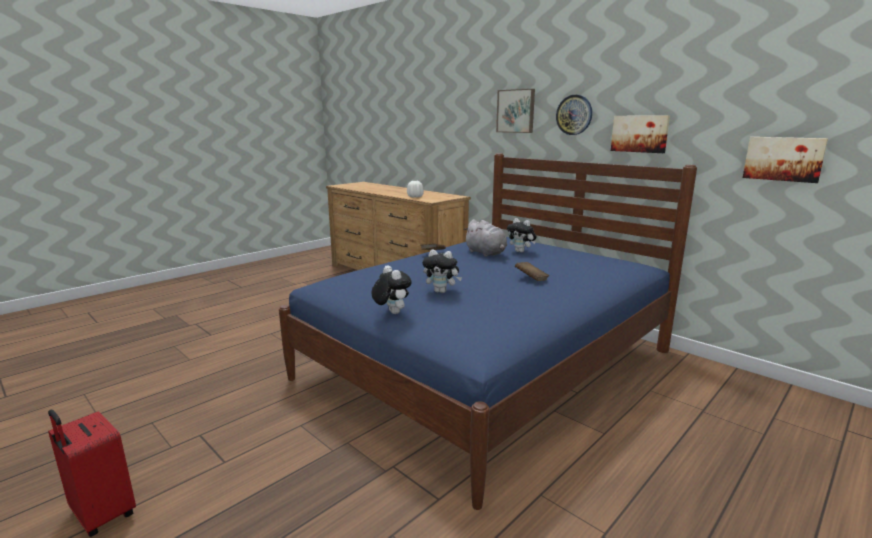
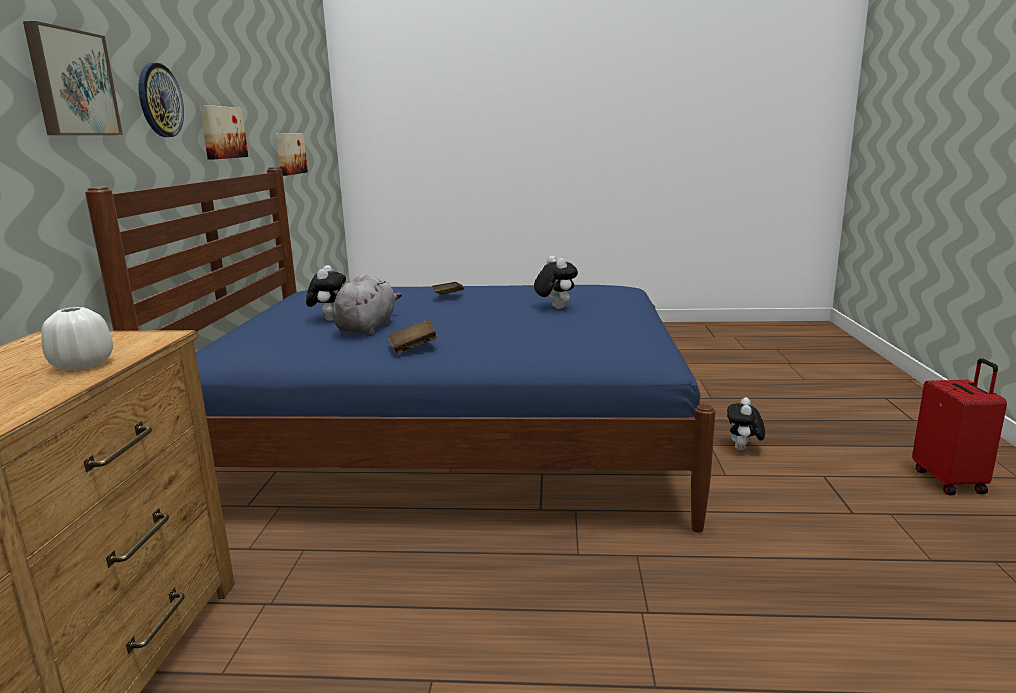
camera: 130 degrees left, 0 degrees up
plush toy [371,265,412,314] -> plush toy moved to [727,397,765,450]

